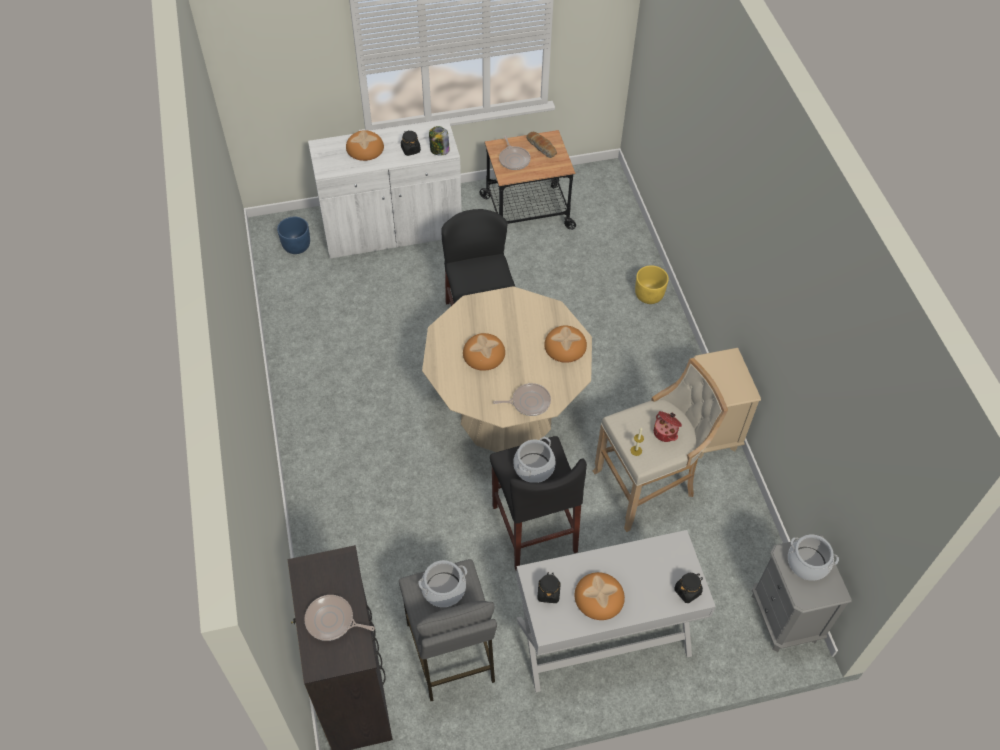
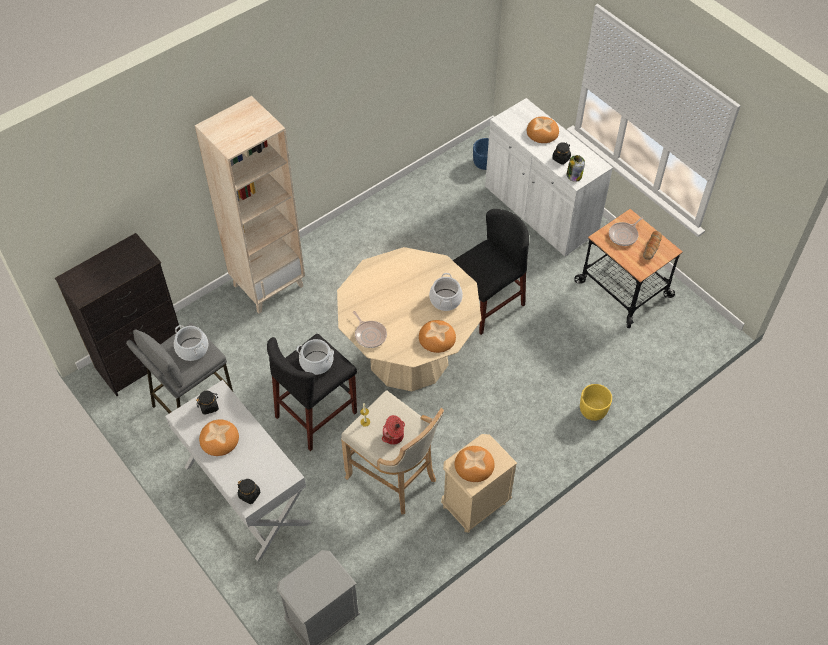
camera: 65 degrees right, 0 degrees up
frying pan [304,595,375,641] -> none
bread [463,333,505,371] -> bread moved to [455,446,495,482]
cooking pot [788,535,839,581] -> cooking pot moved to [429,273,463,311]
none -> beige bookcase [195,96,305,314]

